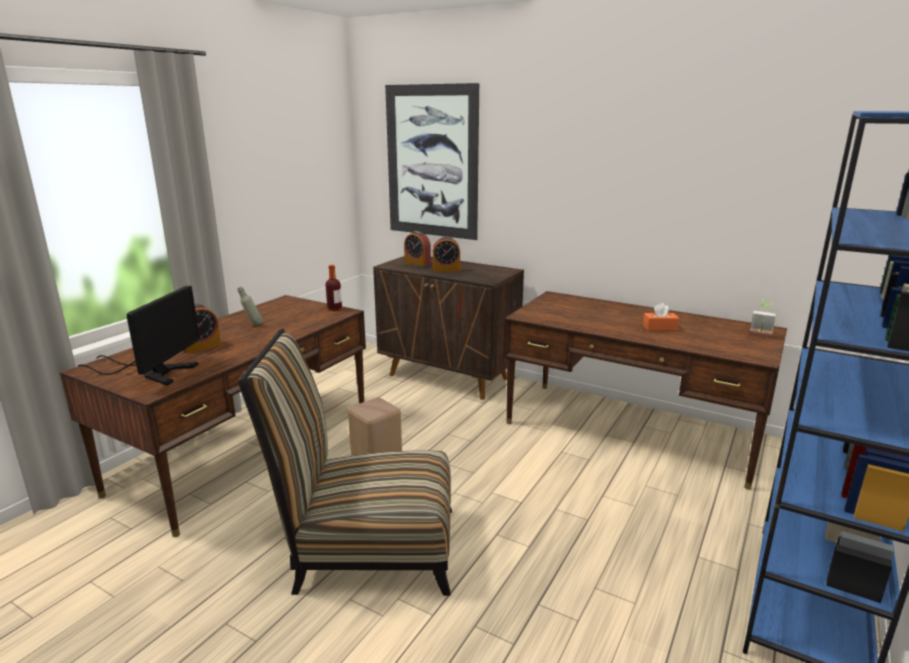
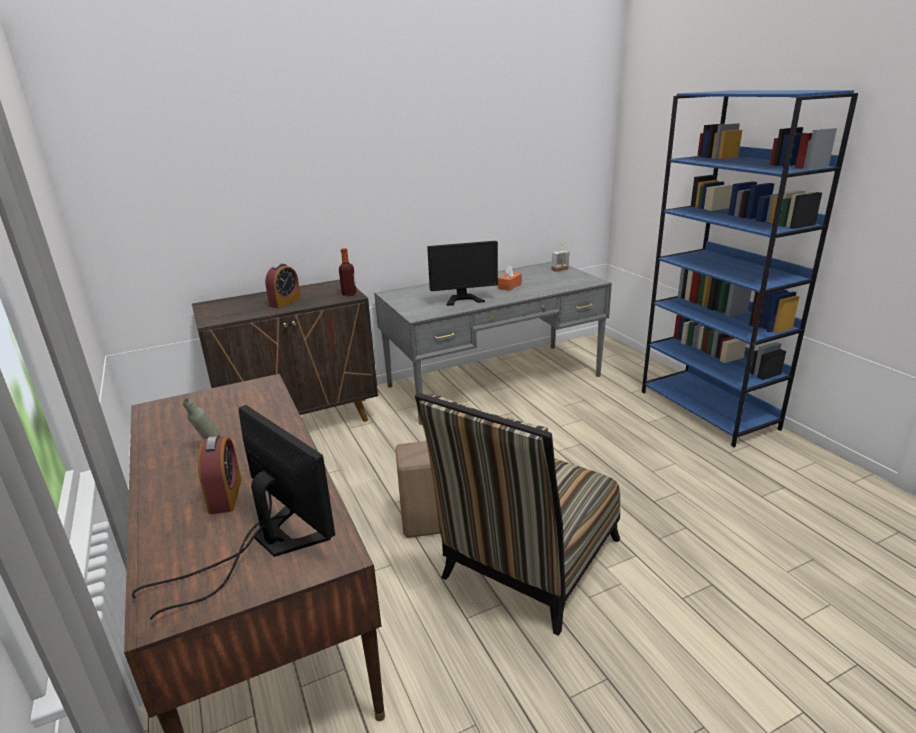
camera: 55 degrees left, 5 degrees up
bottle [326,265,342,311] -> bottle moved to [339,248,356,296]
picture [385,83,479,240] -> none
alarm clock [404,231,431,266] -> none
brown desk [503,291,787,490] -> grey desk [374,262,612,425]
none -> monitor [427,241,498,306]

